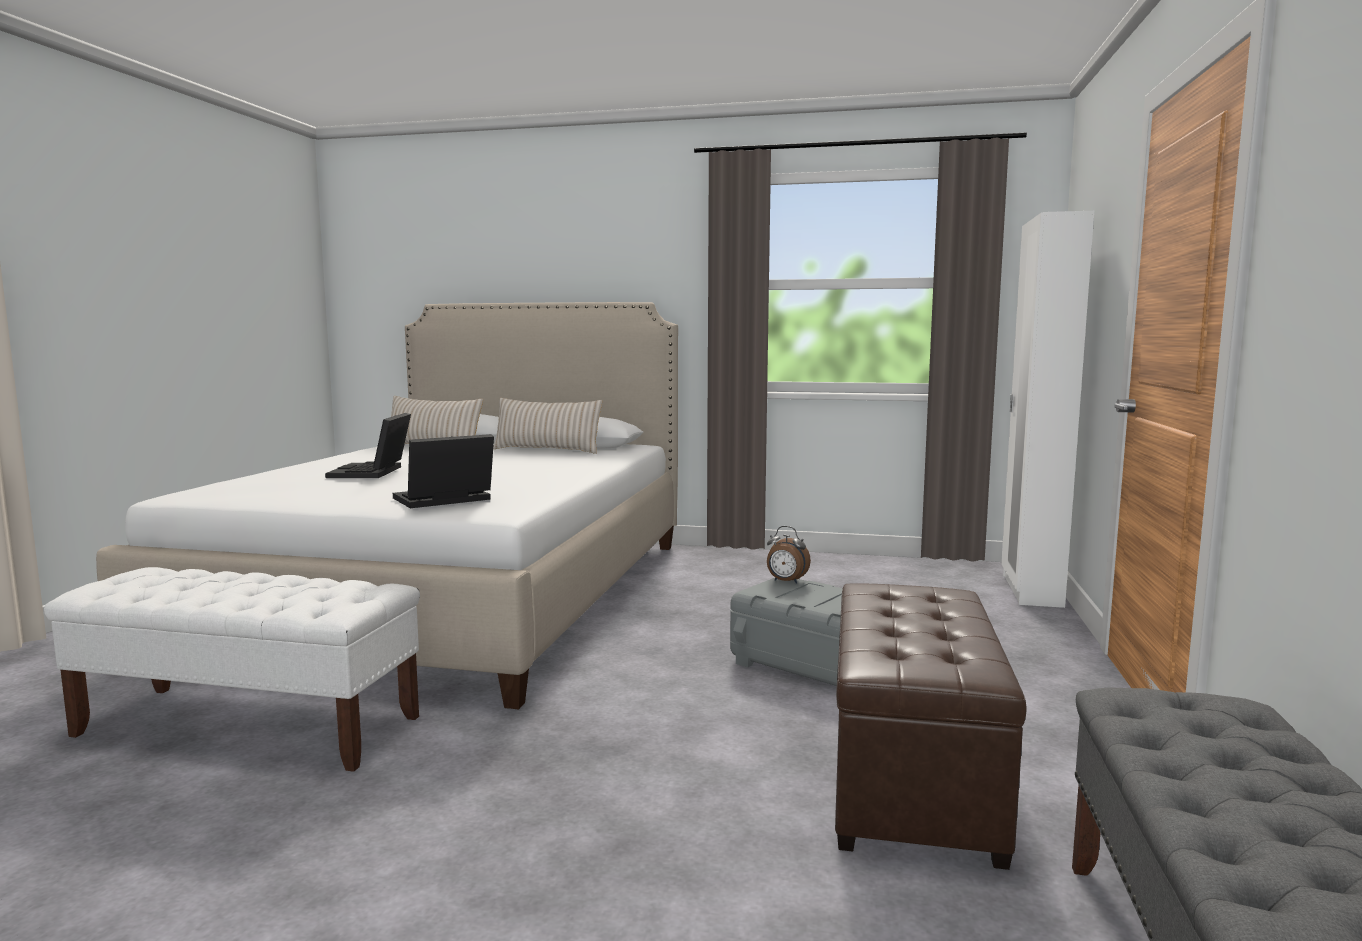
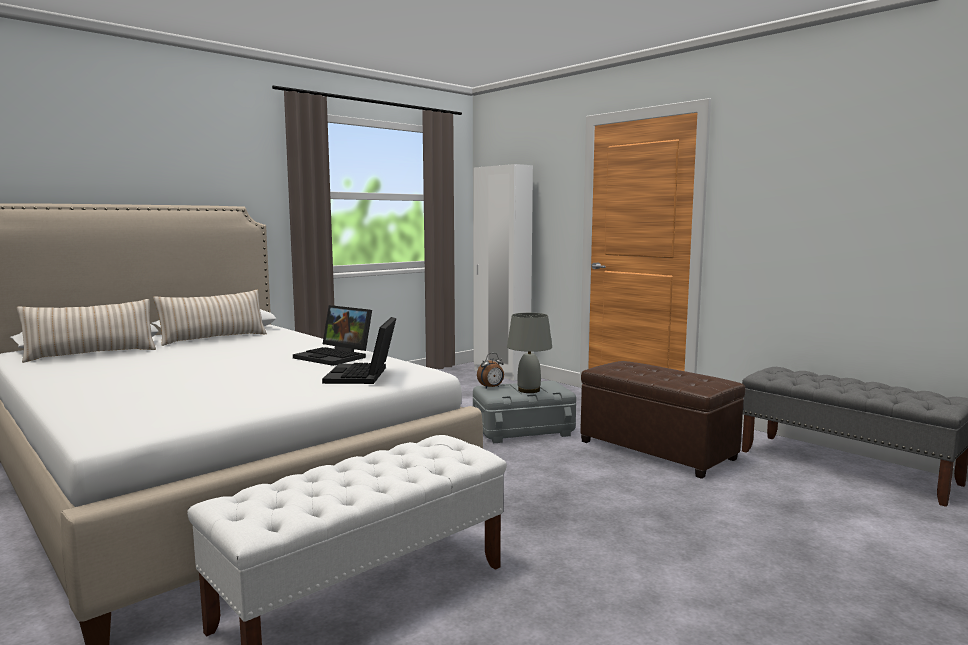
camera: 55 degrees left, 0 degrees up
laptop [325,413,411,478] -> laptop moved to [293,305,372,366]
none -> grey table lamp [507,313,552,393]

